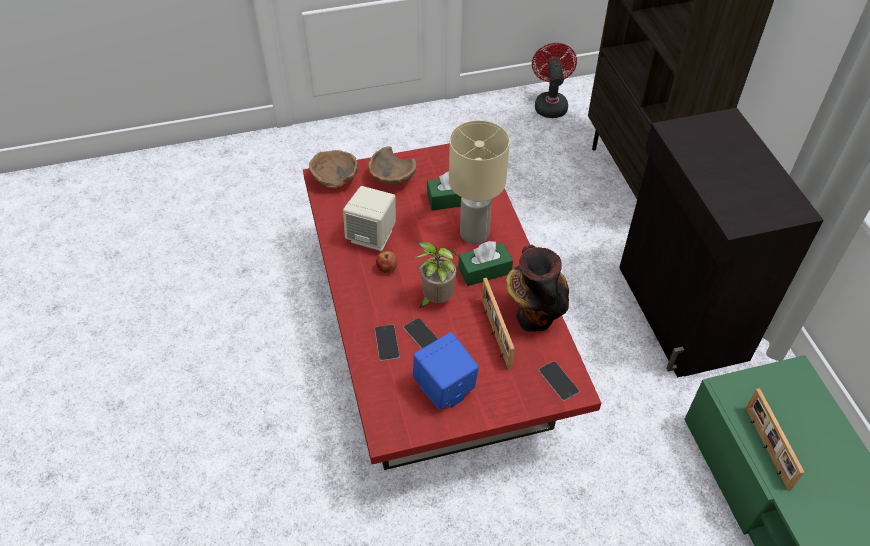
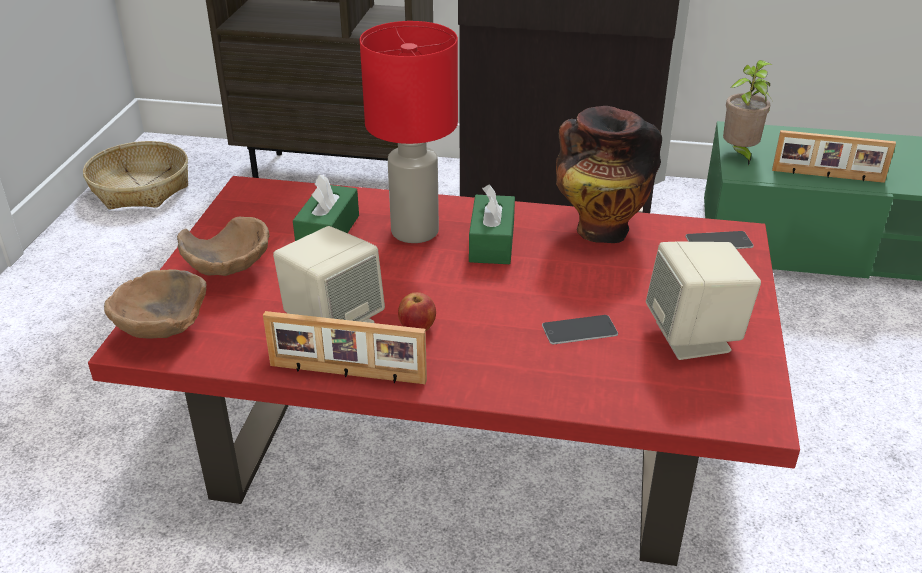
camera: 65 degrees left, 15 degrees down
phone [375,324,400,361] -> none
blue speaker [413,332,479,410] -> beige speaker [646,242,761,360]
potted plant [414,242,456,309] -> potted plant moved to [723,60,773,165]
beige table lamp [449,120,510,244] -> red table lamp [360,21,458,243]
picture frame [482,278,515,370] -> picture frame moved to [263,311,427,384]
red fan [532,43,577,118] -> basket [83,141,188,209]

